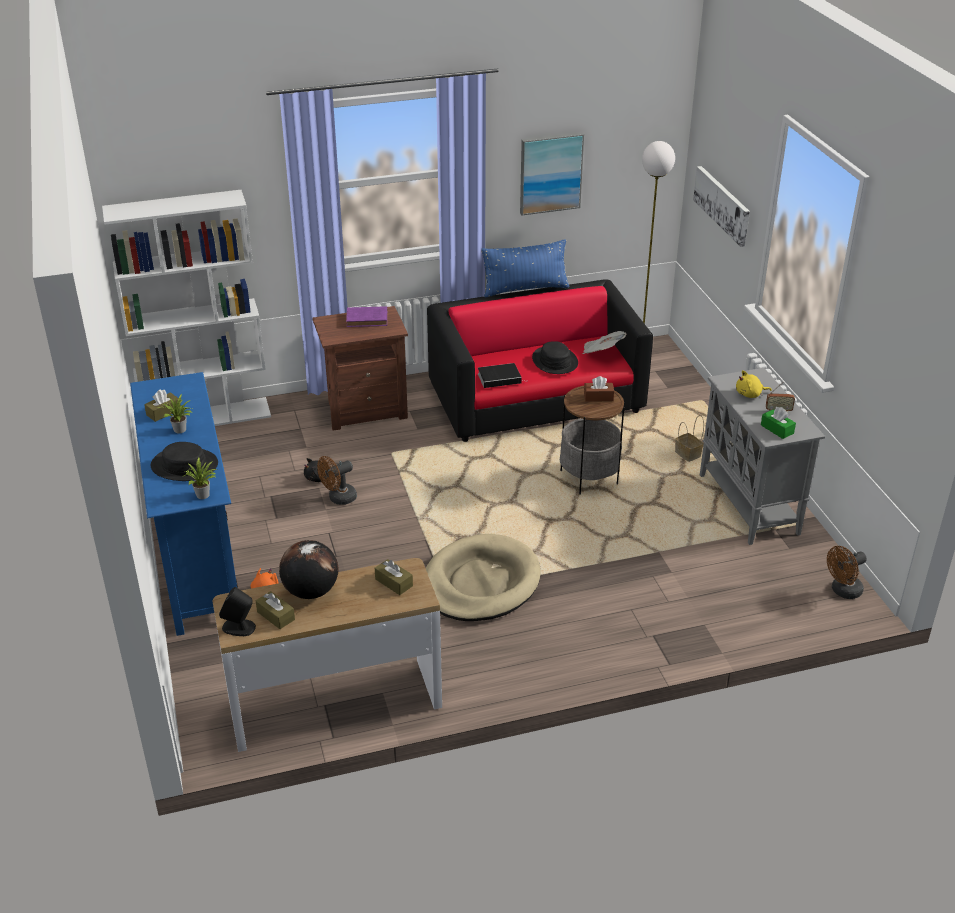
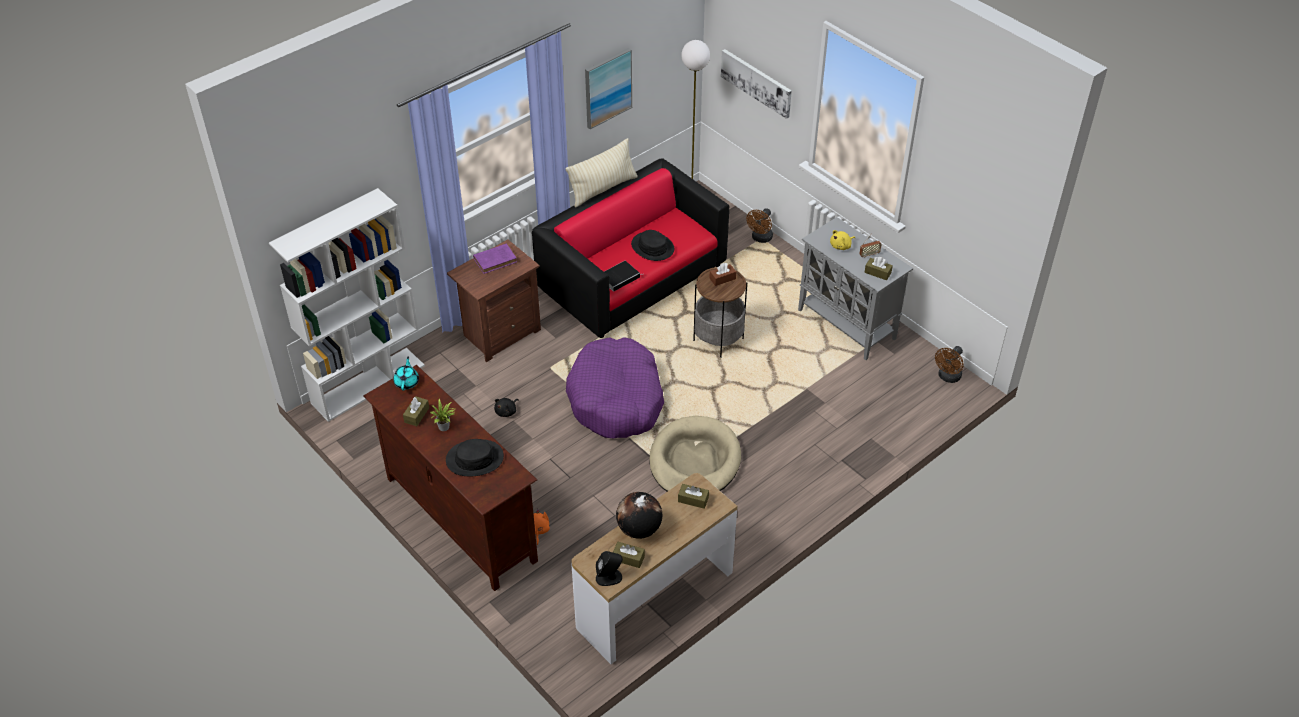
camera: 25 degrees left, 10 degrees up
blue tv stand [130,372,238,636] -> brown tv stand [363,365,538,591]
potted plant [184,457,217,499] -> none
brown fan [317,456,357,505] -> brown fan moved to [746,208,773,243]
blue pillow [481,239,569,297] -> beige pillow [566,138,638,207]
newspaper [582,331,626,354] -> none
basket [675,415,704,462] -> none
green tissue box [761,407,796,439] -> brown tissue box [864,257,893,280]
none -> turquoise teapot [393,356,419,391]
none -> purple dog bed [566,337,664,438]

